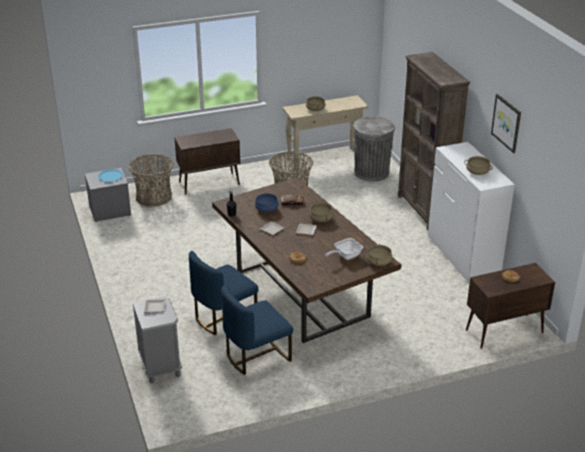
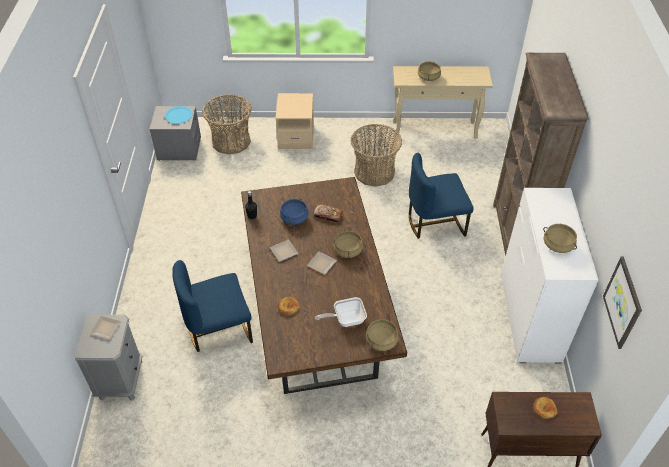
camera: 20 degrees right, 15 degrees up
brown cabinet [174,128,240,195] -> beige nightstand [276,93,314,149]
blue chair [221,285,293,375] -> blue chair moved to [409,153,473,239]
grey trash can [353,116,395,181] -> none
picture [491,94,521,153] -> picture moved to [603,256,642,349]

